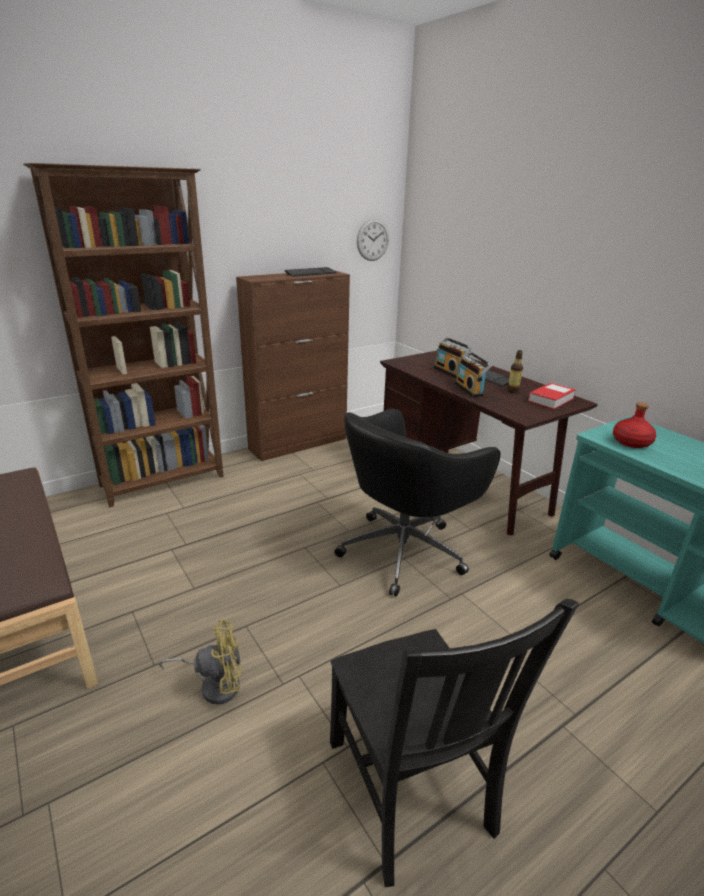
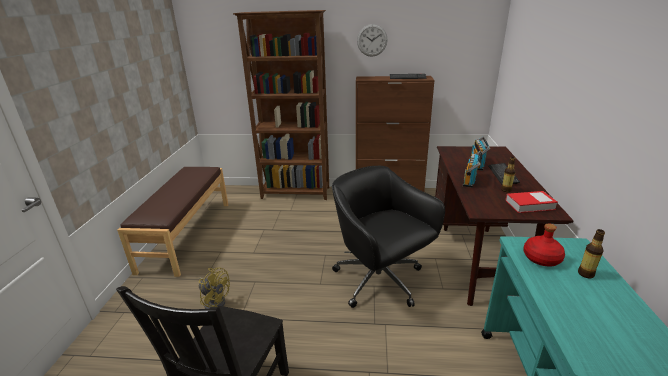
camera: 40 degrees right, 0 degrees up
black office chair [334,409,500,597] -> black office chair turned 60 degrees clockwise [332,166,445,308]
wall clock [357,219,389,261] -> wall clock moved to [357,24,388,57]
none -> bottle [578,229,605,278]

